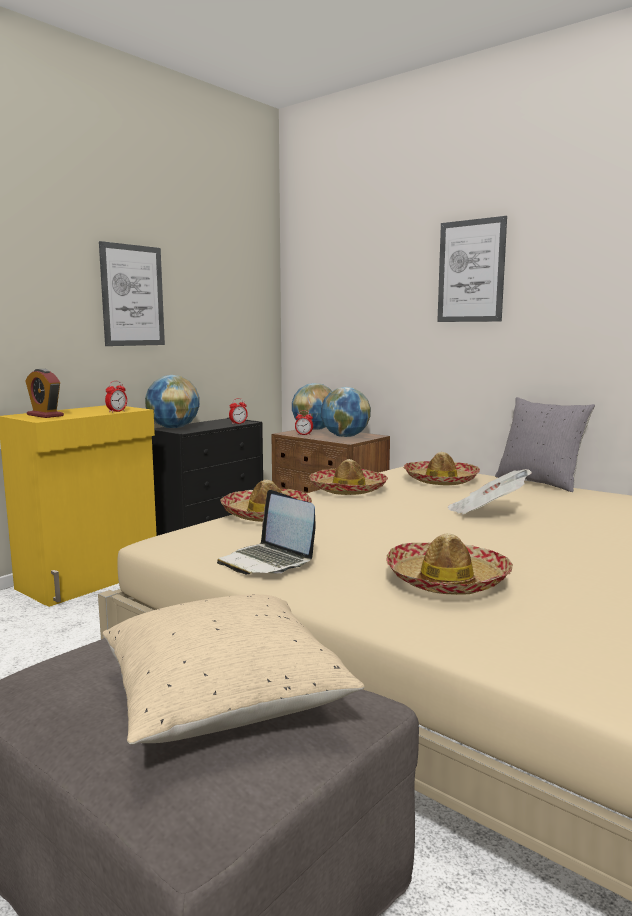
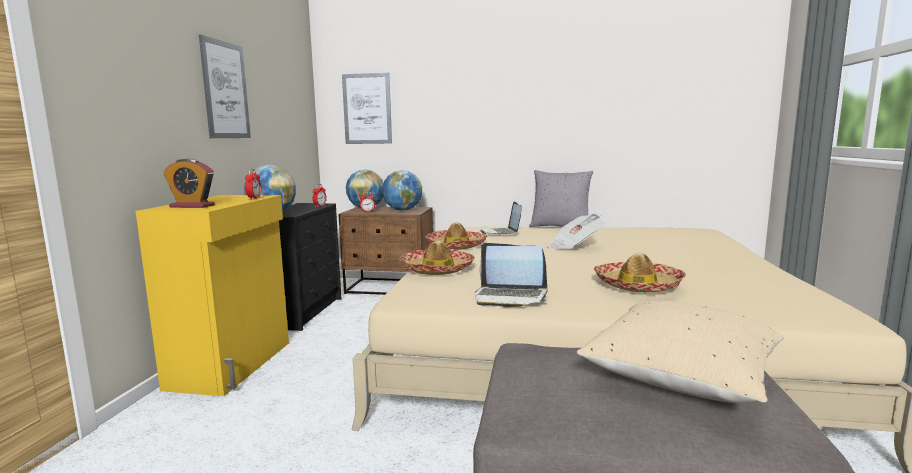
camera: 30 degrees left, 0 degrees up
hat [404,452,480,485] -> laptop [480,202,522,235]
picture [437,216,507,322] -> picture moved to [342,73,392,144]

